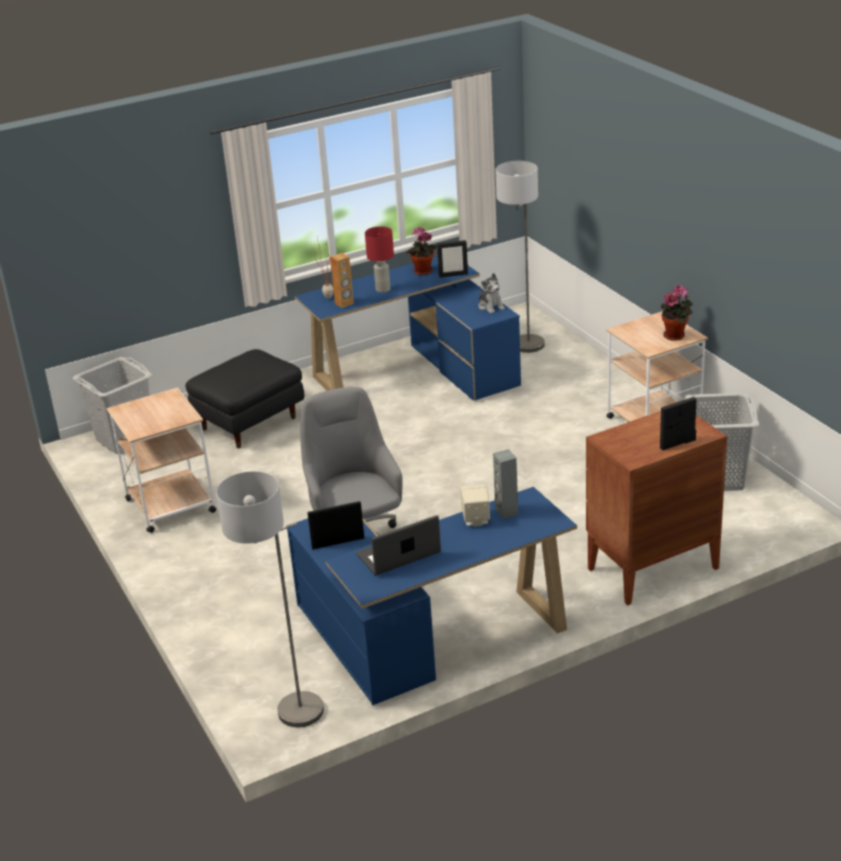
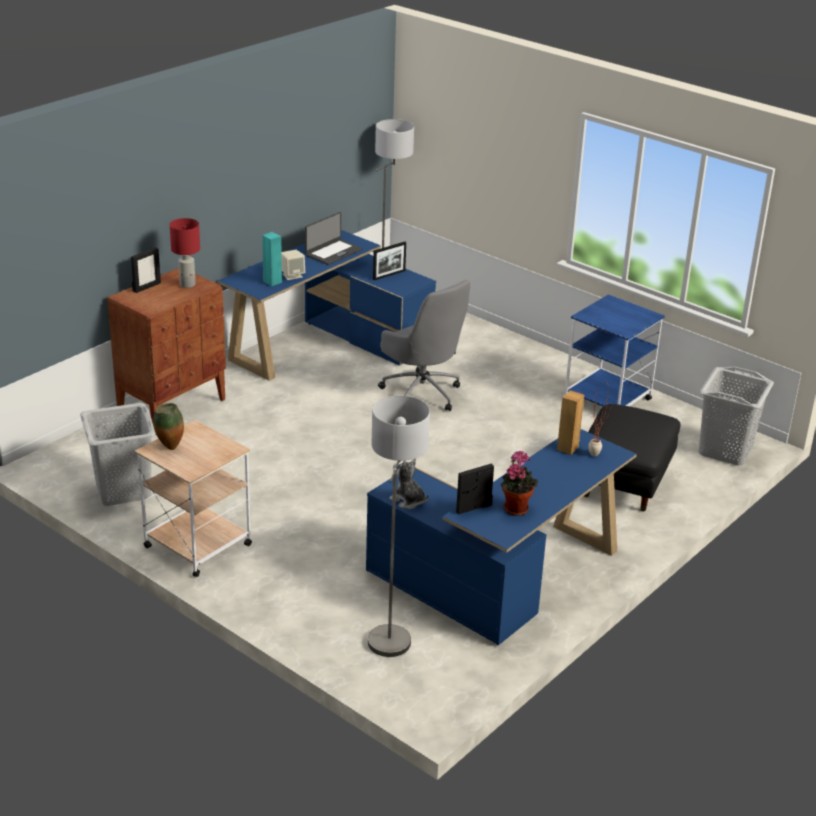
camera: 155 degrees right, 0 degrees up
beige cart [106,387,217,533] -> blue cart [564,294,665,407]
red table lamp [365,226,394,293] -> red table lamp moved to [170,218,200,288]
grey speaker [493,449,518,519] -> turquoise speaker [262,232,282,286]
potted plant [661,285,693,341] -> vase [153,403,184,450]

